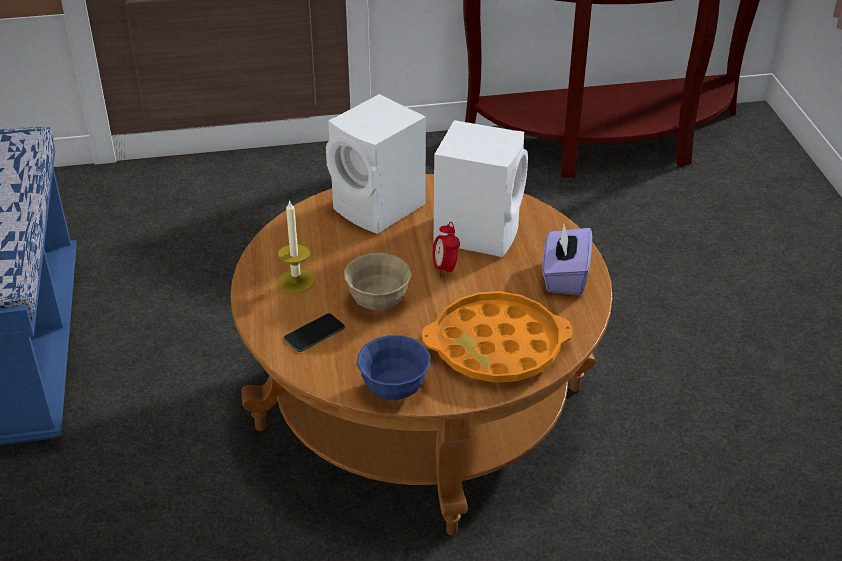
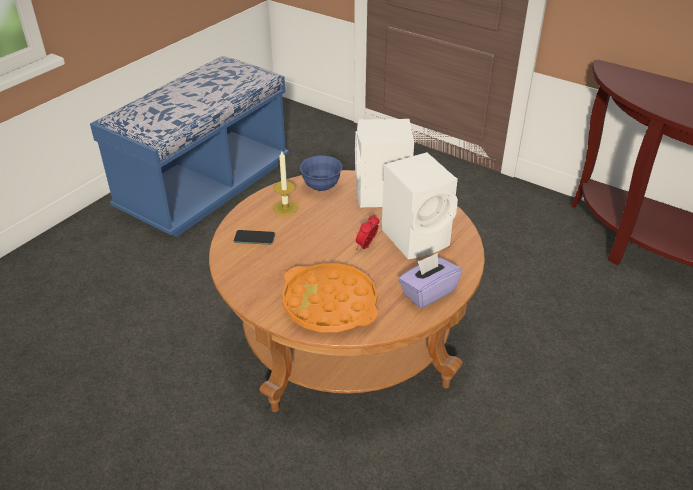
camera: 45 degrees right, 0 degrees up
beige bowl [344,253,411,311] -> none
blue bowl [357,335,431,400] -> blue bowl moved to [300,155,343,191]

